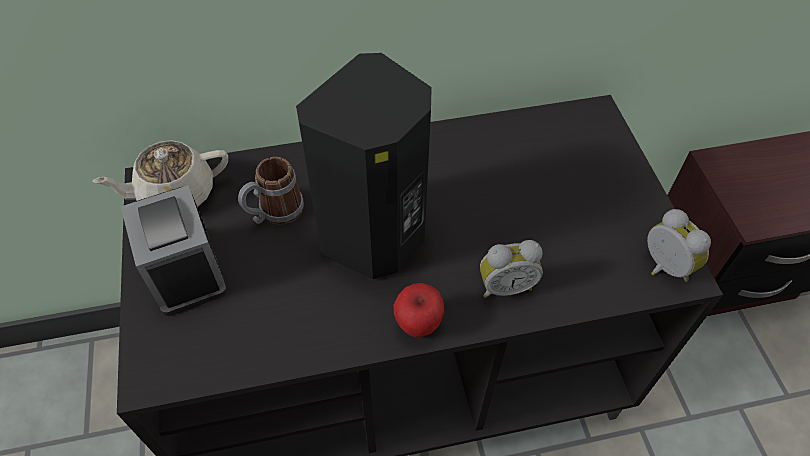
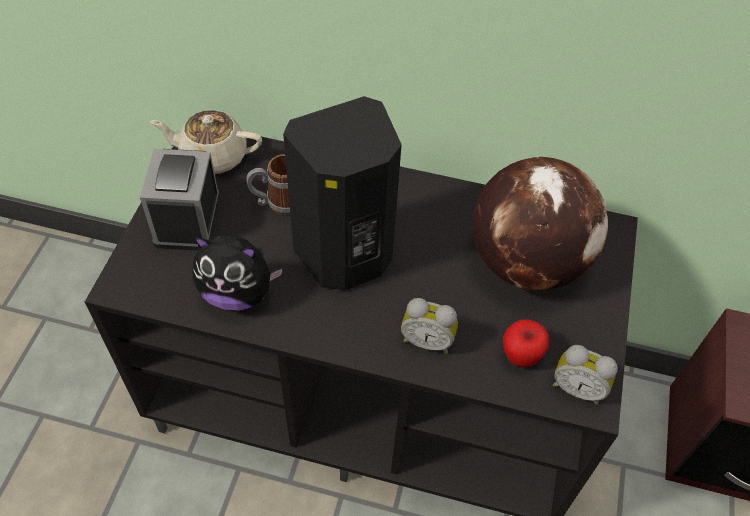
camera: 25 degrees right, 0 degrees up
apple [394,283,444,337] -> apple moved to [503,320,549,367]
alarm clock [647,209,711,282] -> alarm clock turned 120 degrees clockwise [553,345,618,405]
none -> plush toy [193,235,283,311]
none -> globe [472,157,608,291]

